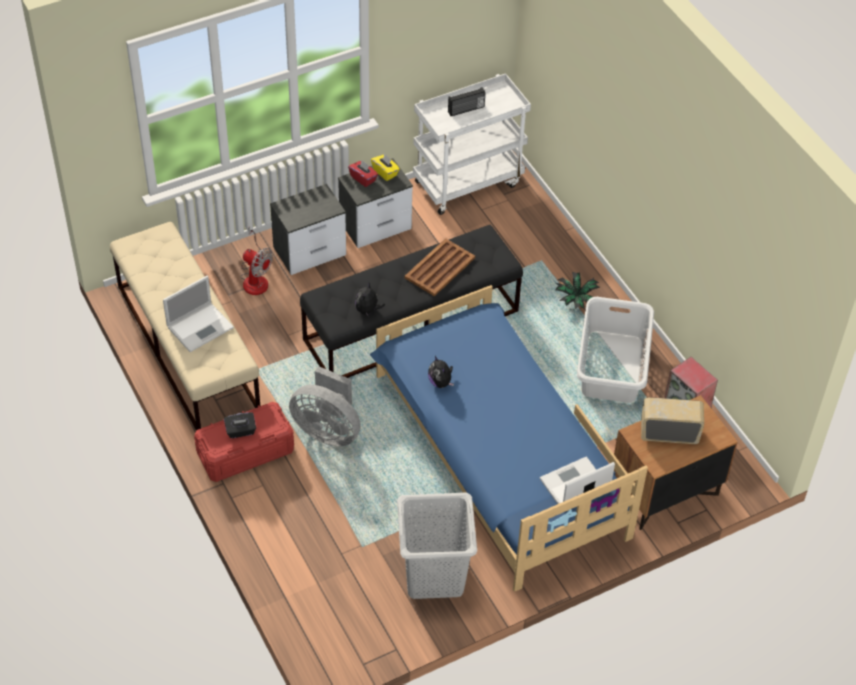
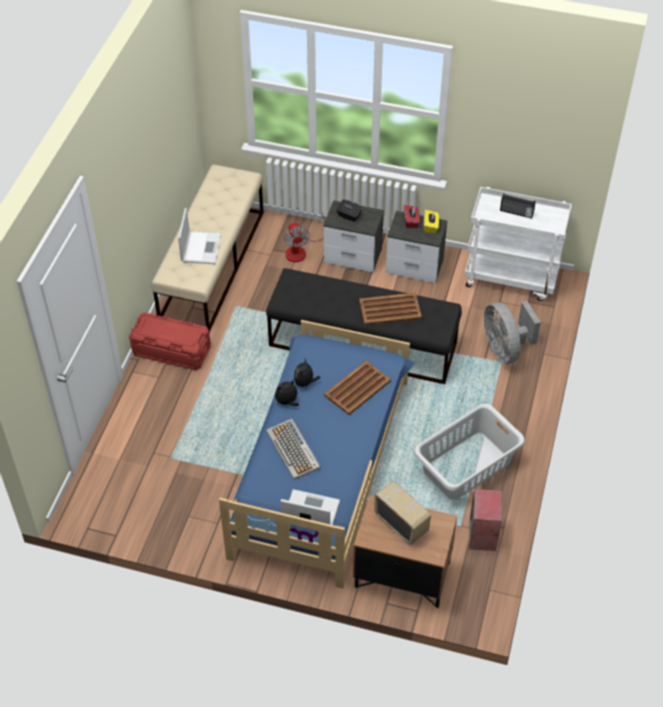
camera: 45 degrees right, 0 degrees up
laptop [163,276,234,352] -> laptop turned 90 degrees counterclockwise [178,208,221,264]
black tissue box [224,412,256,438] -> black tissue box moved to [336,200,362,222]
grey fan [289,366,361,447] -> grey fan moved to [484,301,541,364]
plush toy [355,283,385,317] -> plush toy moved to [275,380,299,406]
grey laundry basket [397,493,477,599] -> none
potted plant [555,272,600,309] -> none
none -> keyboard [266,419,321,480]
none -> brown tray [324,361,391,415]

